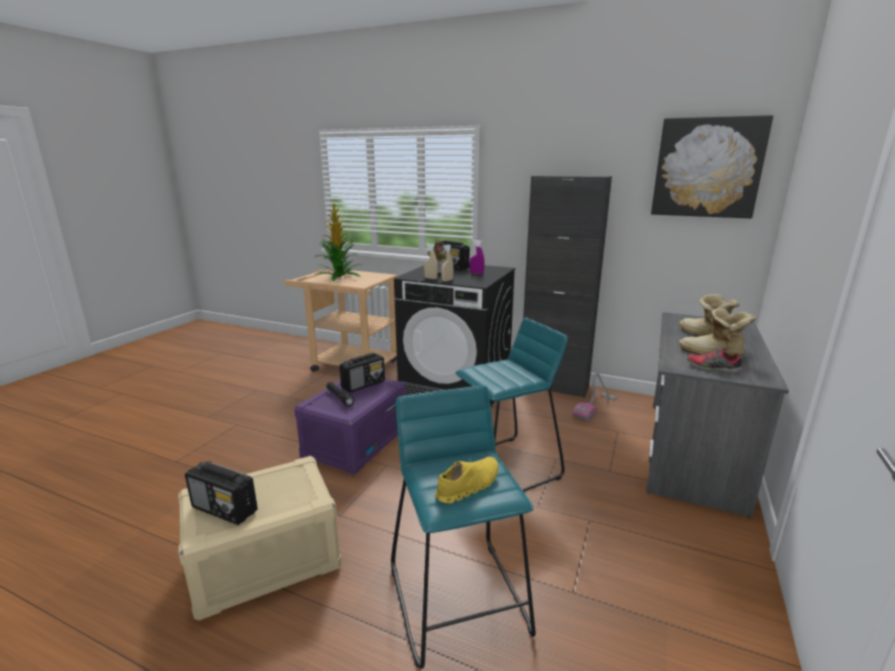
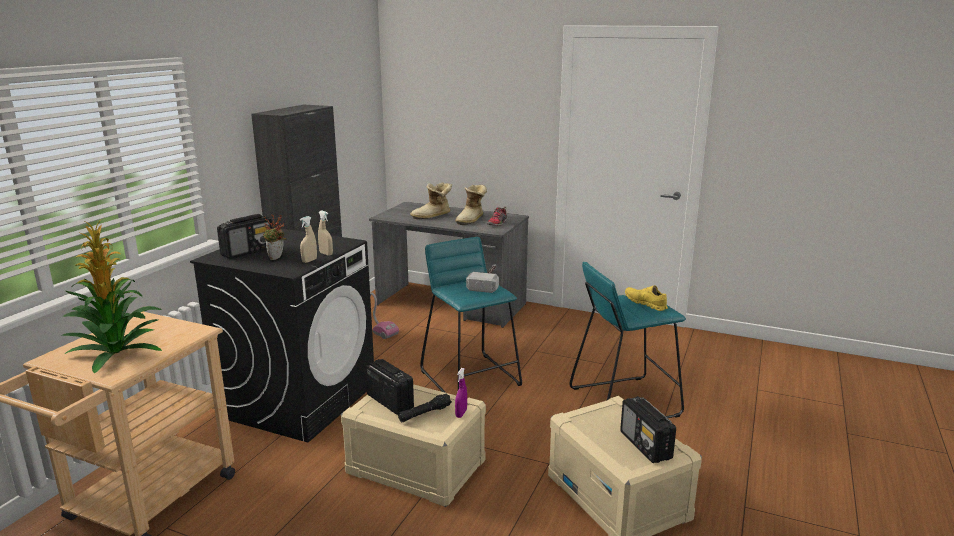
camera: 90 degrees left, 0 degrees up
radio [185,461,258,525] -> radio turned 135 degrees clockwise [620,396,676,463]
purple storage box [294,379,405,475] -> beige storage box [341,384,486,507]
purple spray bottle [470,239,484,274] -> purple spray bottle moved to [455,368,467,418]
picture [651,115,773,218] -> none
none -> hammer [466,264,499,293]

